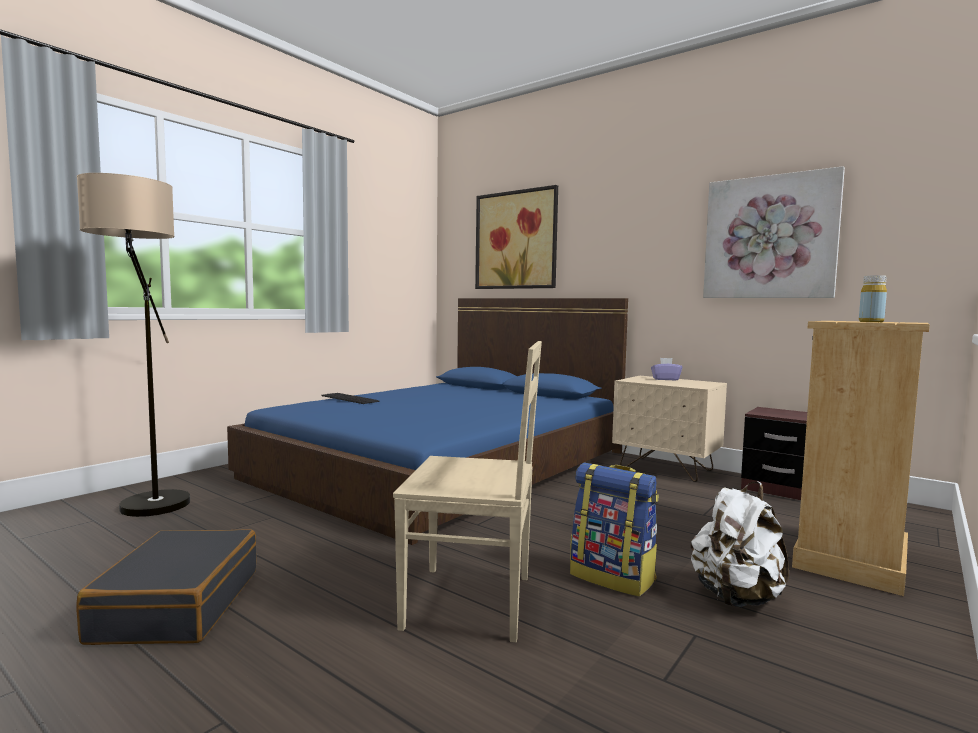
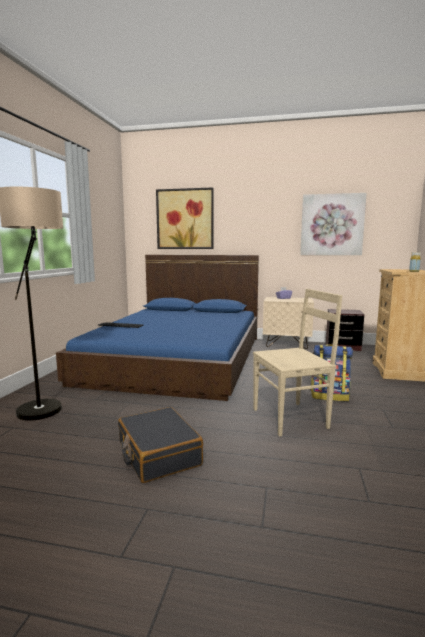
camera: 25 degrees left, 5 degrees up
white backpack [691,482,789,607] -> none

